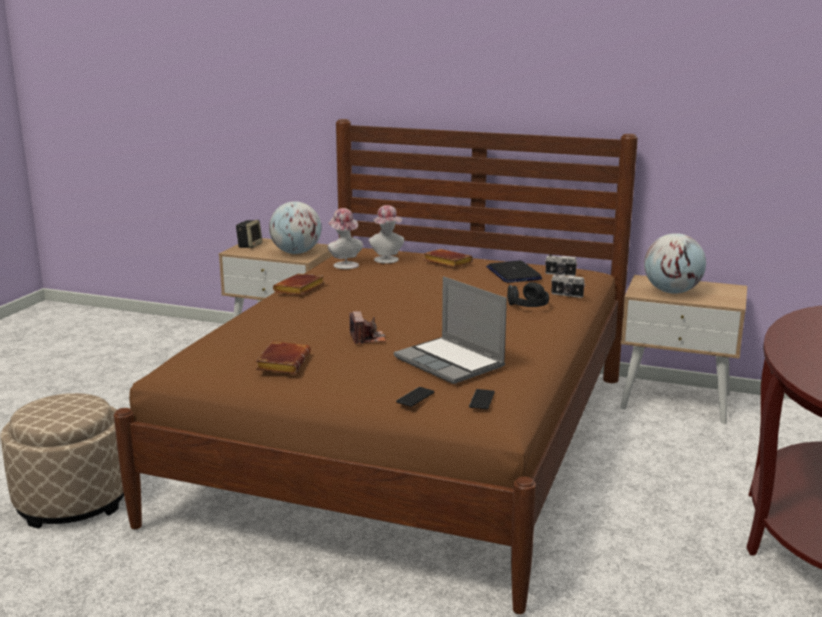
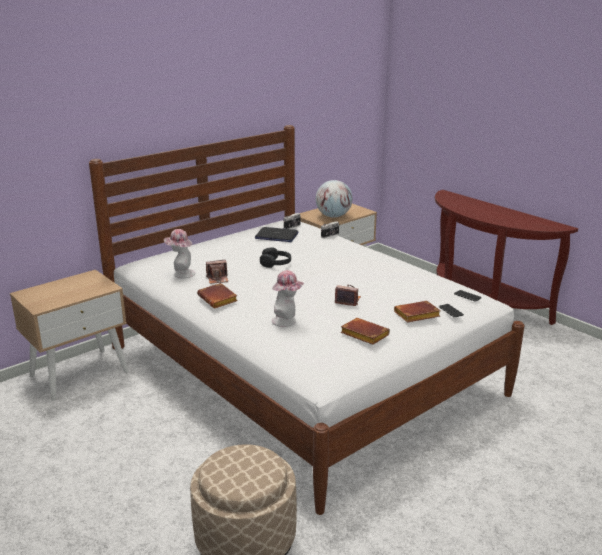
camera: 60 degrees left, 5 degrees up
brown bed [114,119,638,614] -> white bed [89,125,525,515]
speaker [236,220,262,248] -> none
globe [269,201,321,254] -> none
hat [369,205,404,263] -> hat moved to [272,270,304,327]
laptop [394,276,507,384] -> none
brown book [423,249,473,267] -> brown book moved to [394,301,441,322]
black headphones [507,282,549,307] -> black headphones moved to [260,248,291,268]
none -> camera [206,260,228,284]

